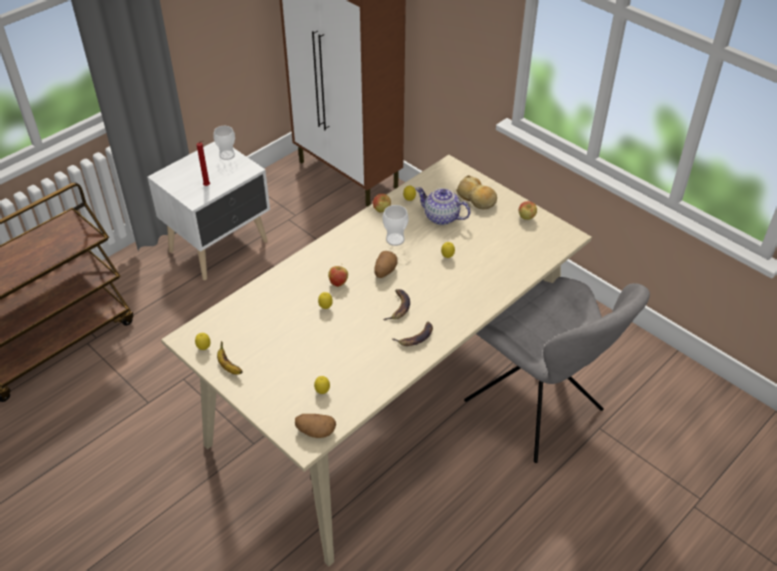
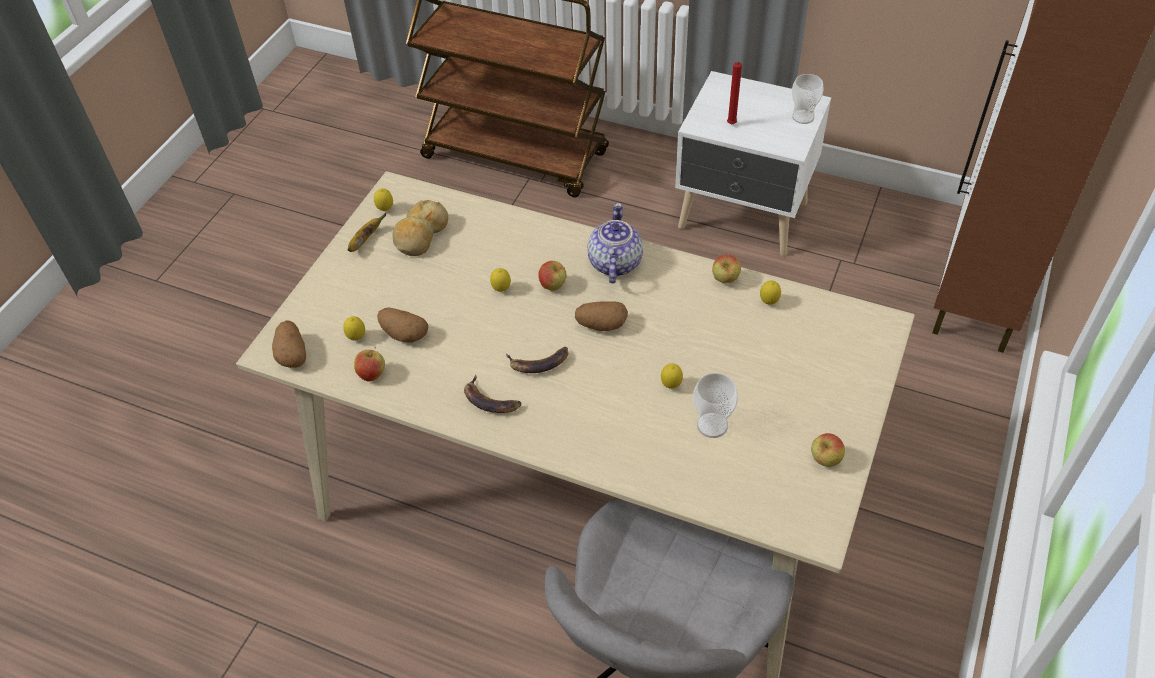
camera: 70 degrees right, 5 degrees up
cup [383,205,408,246] -> cup moved to [693,373,738,438]
teapot [416,187,471,225] -> teapot moved to [588,203,643,284]
bread [456,176,497,209] -> bread moved to [393,200,448,256]
none -> apple [354,347,385,382]
none -> potato [377,308,428,343]

